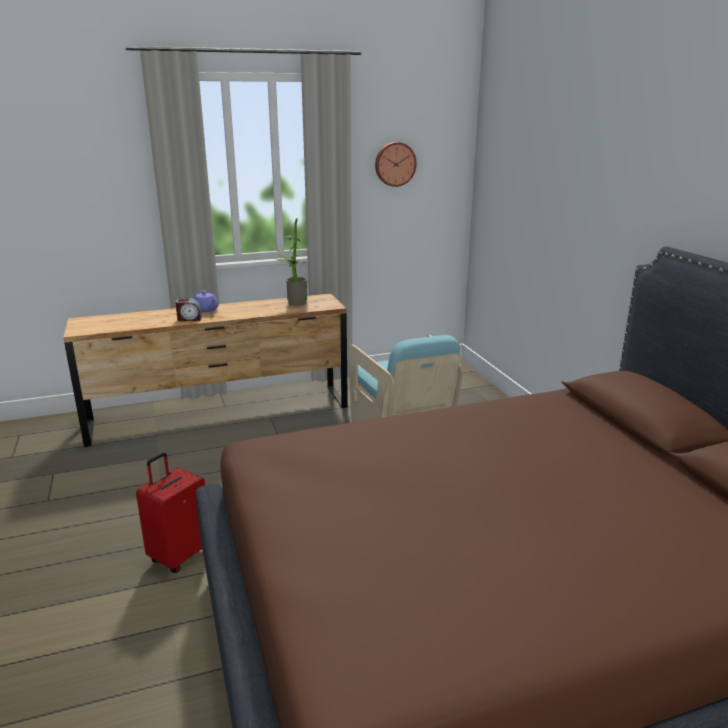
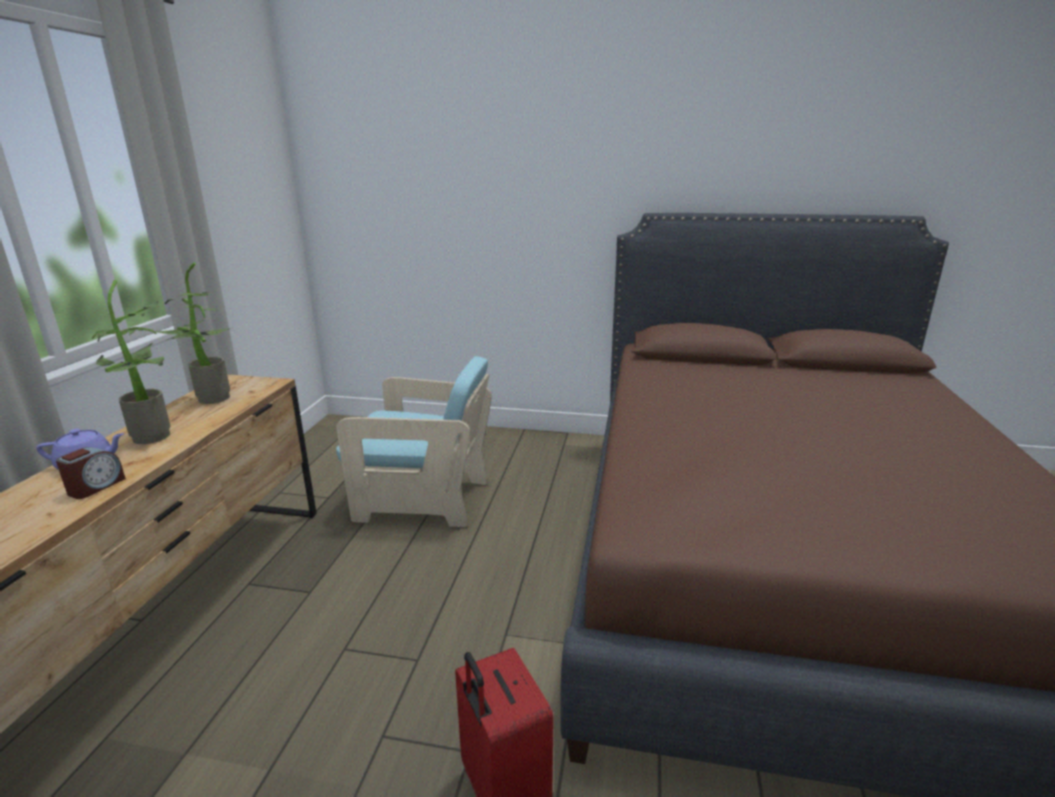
camera: 60 degrees left, 0 degrees up
wall clock [375,142,417,187] -> none
none -> potted plant [92,280,170,444]

